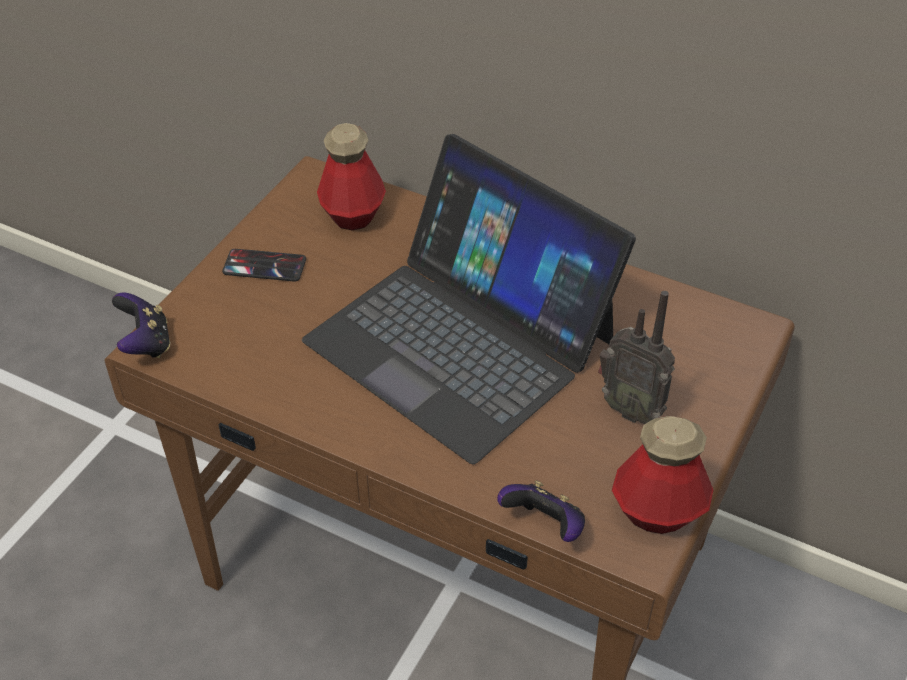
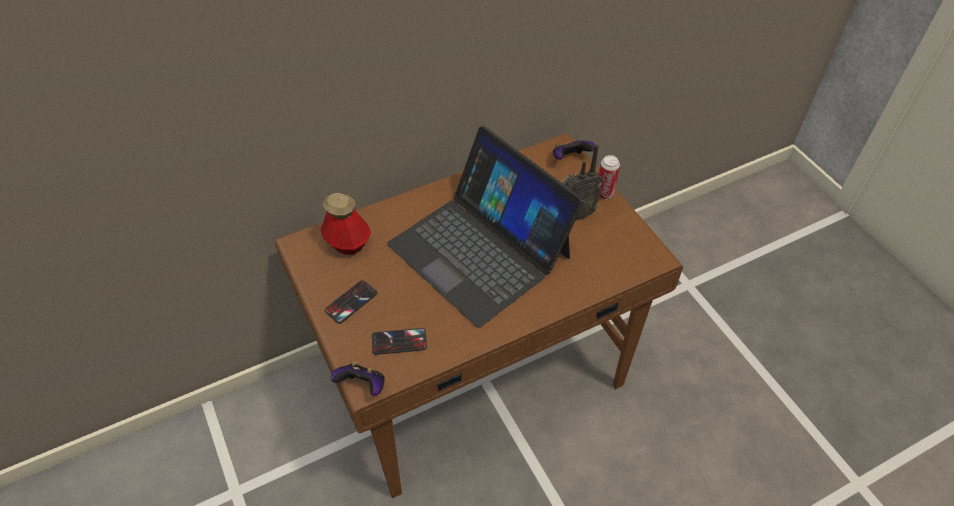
camera: 55 degrees left, 5 degrees up
laptop [302,134,636,464] -> laptop turned 60 degrees clockwise [387,126,584,328]
game controller [497,480,585,542] -> game controller moved to [553,138,595,160]
bottle [612,416,713,534] -> none
none -> phone [372,328,427,355]
none -> can [599,155,620,199]

